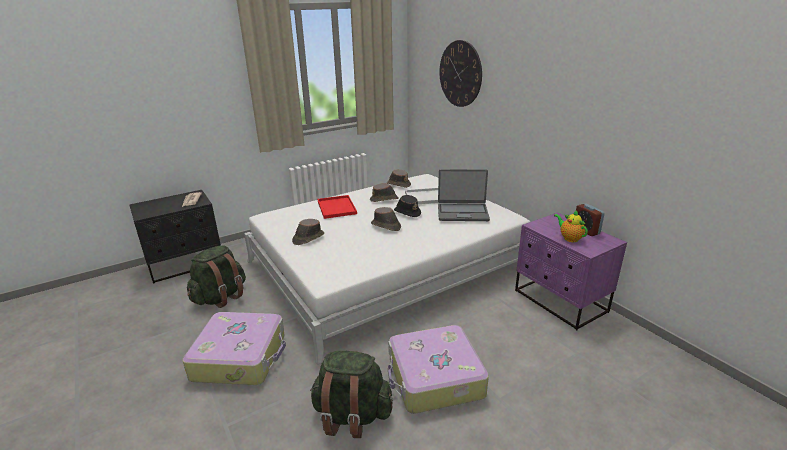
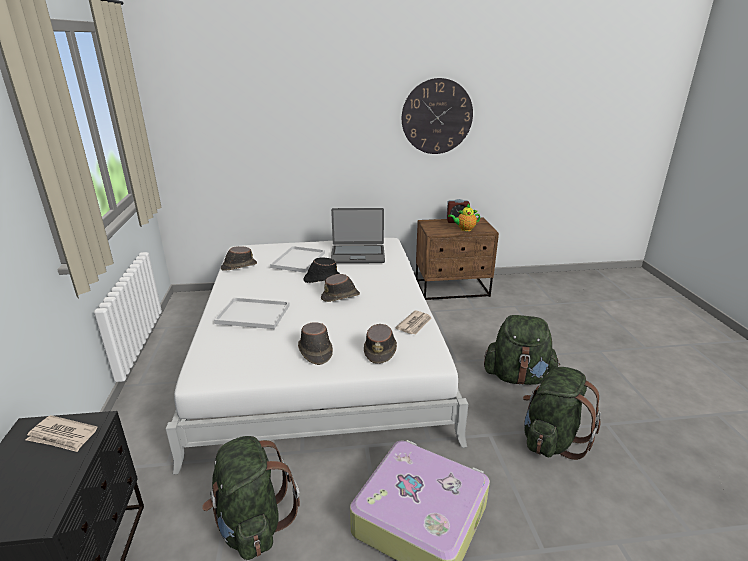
camera: 65 degrees left, 0 degrees up
red tray [318,195,357,219] -> white tray [214,297,290,329]
brown hat [370,183,399,202] -> brown hat moved to [364,324,397,364]
suitcase [388,325,489,414] -> green backpack [484,315,560,385]
laptop [438,169,490,221] -> laptop turned 60 degrees clockwise [331,208,385,263]
wall clock [440,40,482,107] -> wall clock moved to [402,78,473,154]
purple nightstand [515,212,627,330] -> brown nightstand [416,217,499,300]
none -> newspaper [395,310,432,335]

